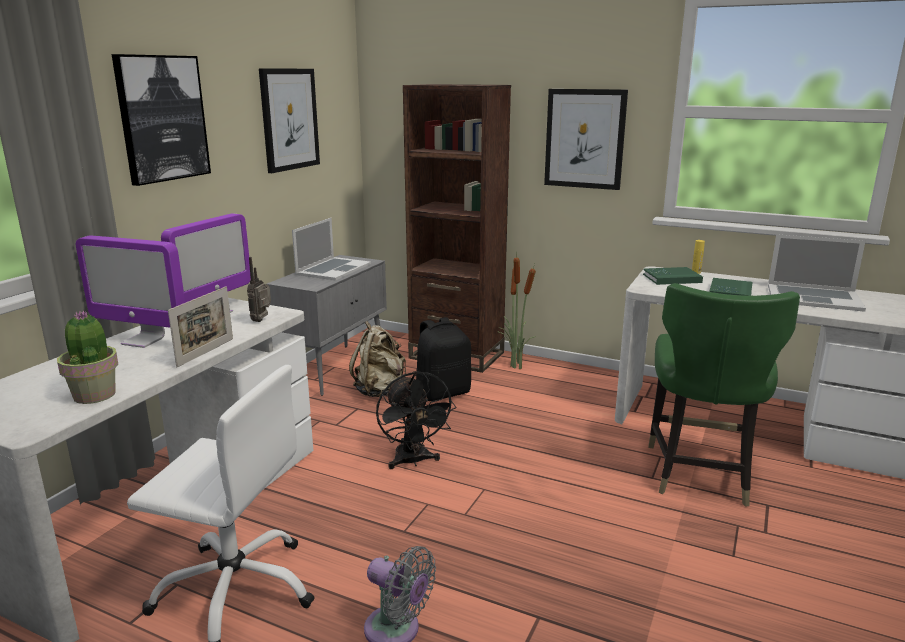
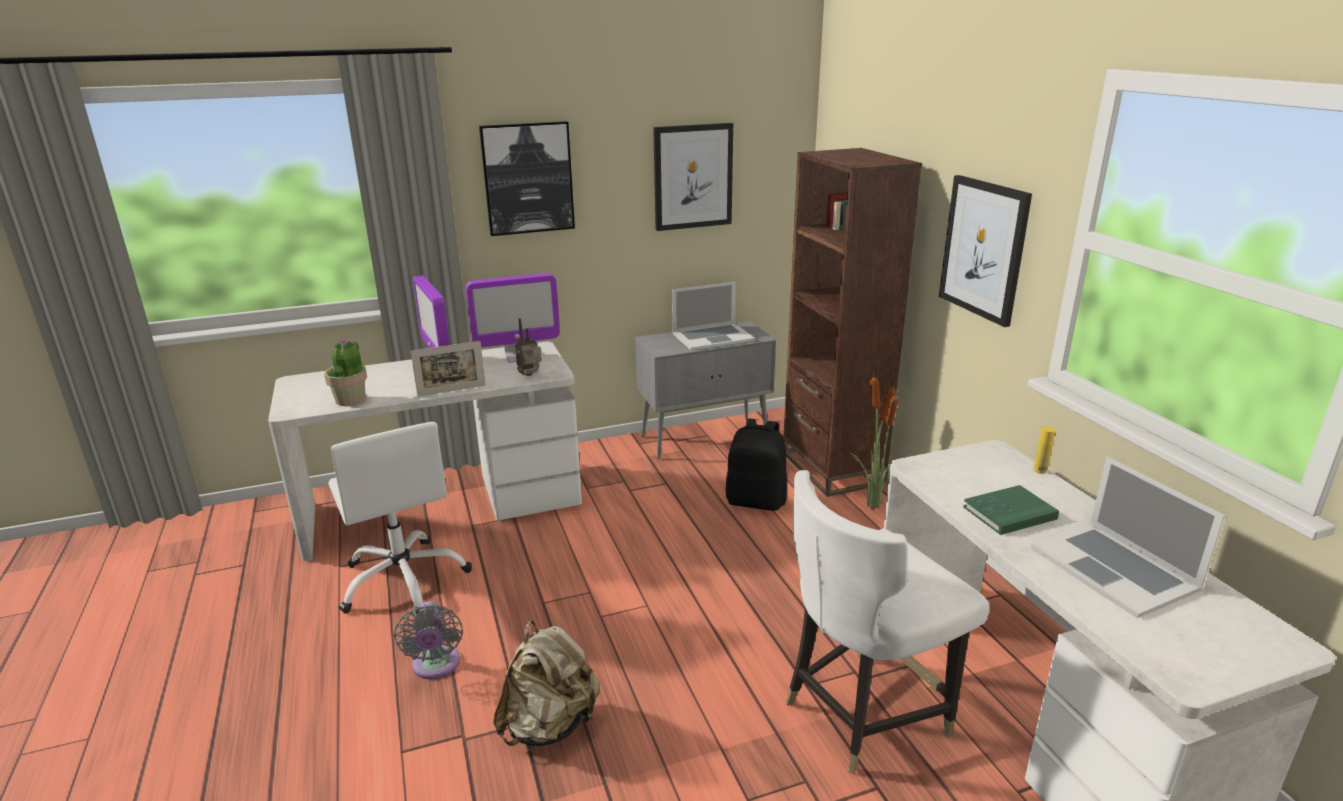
camera: 45 degrees right, 5 degrees up
beige backpack [349,321,406,397] -> beige backpack moved to [493,621,600,746]
black fan [376,371,456,469] -> none
green book [643,267,703,285] -> none
green chair [648,283,800,507] -> white chair [786,470,989,774]

